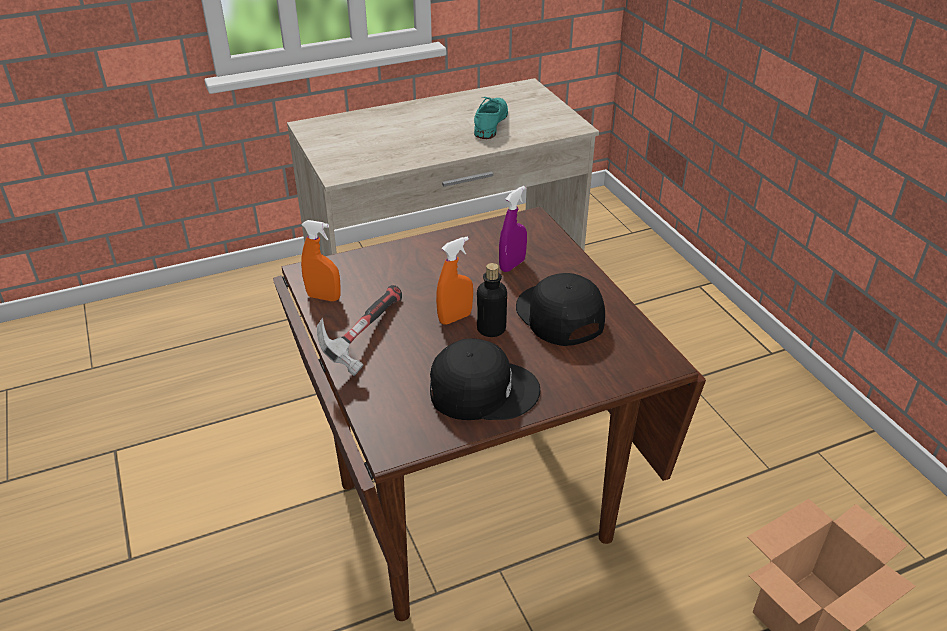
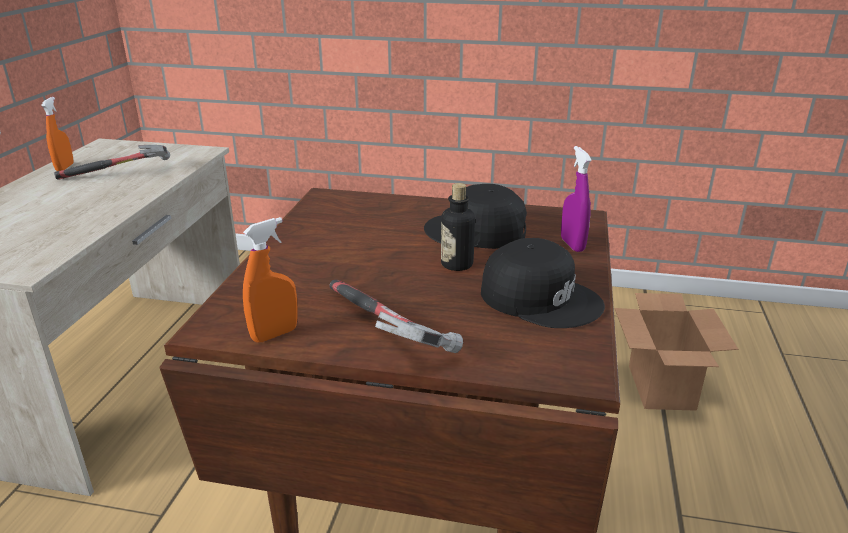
camera: 55 degrees left, 10 degrees down
black cap [430,338,540,420] -> black cap turned 90 degrees clockwise [481,238,605,328]
orange spray bottle [436,237,473,324] -> orange spray bottle moved to [41,97,74,171]
turquoise shoe [474,97,508,139] -> hammer [54,145,170,180]
purple spray bottle [499,186,527,272] -> purple spray bottle moved to [561,146,592,252]

